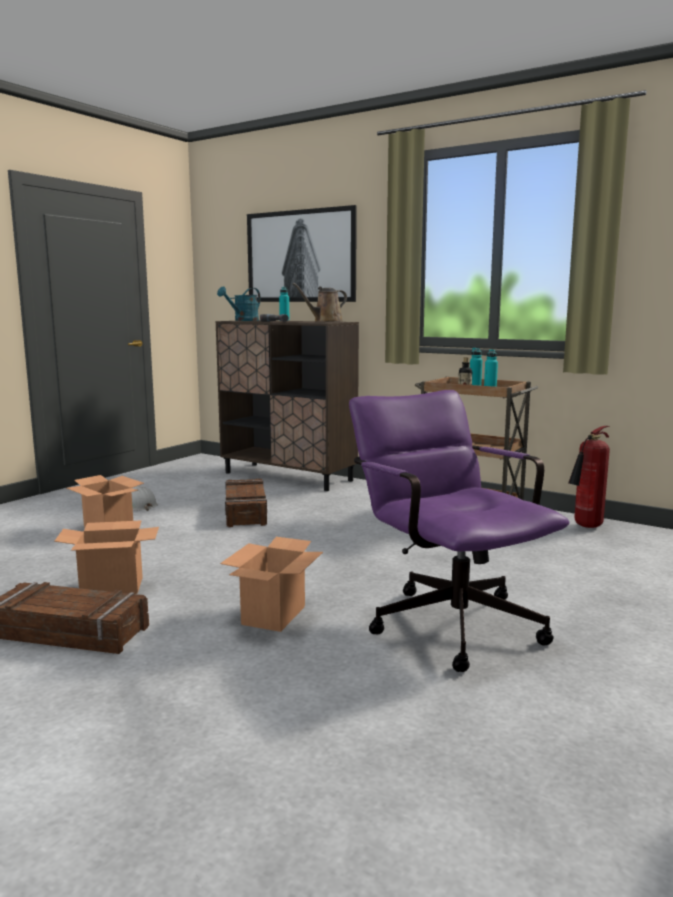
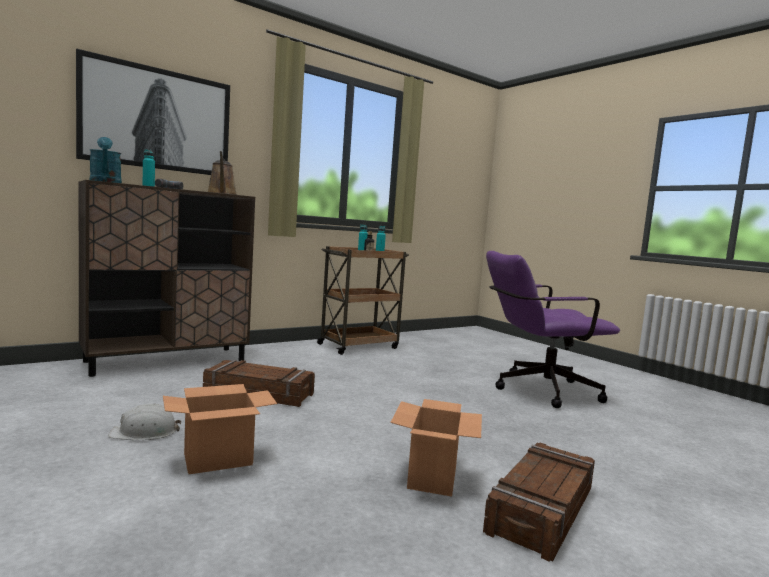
camera: 70 degrees left, 5 degrees down
cardboard box [220,537,323,632] -> none
fire extinguisher [568,426,610,528] -> none

